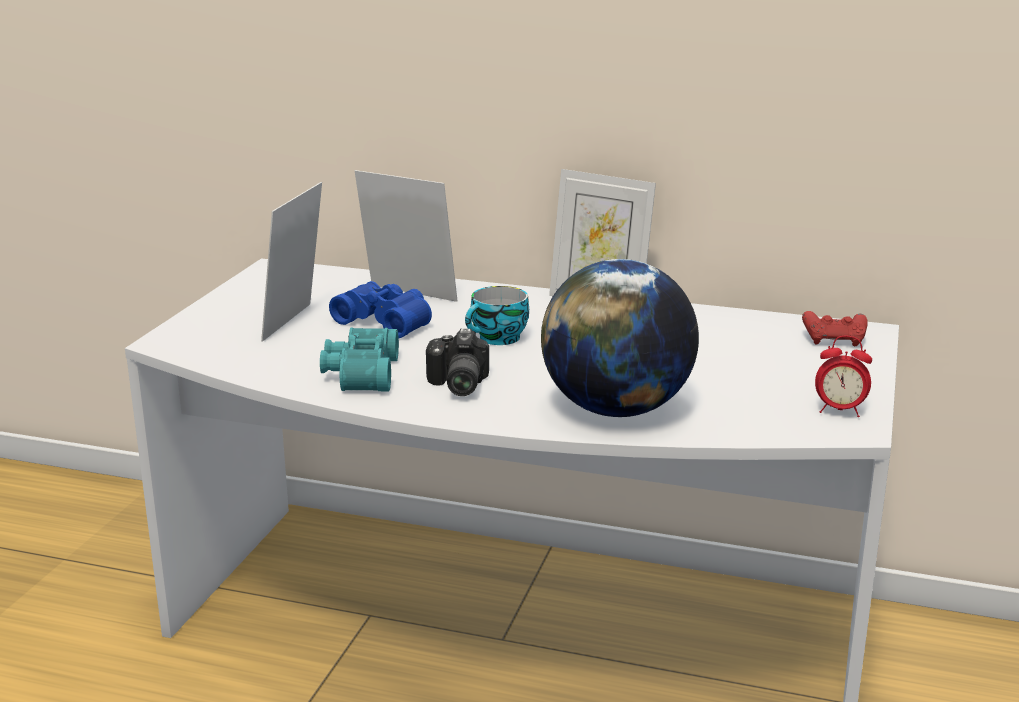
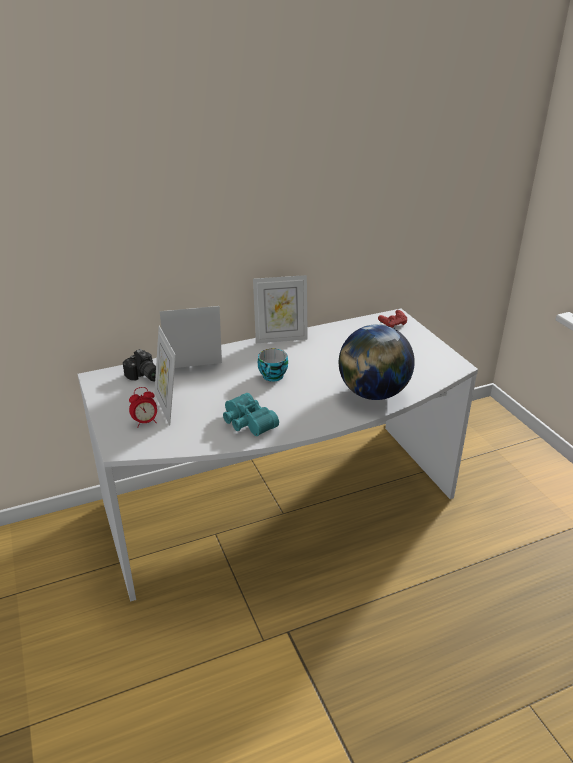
camera: 40 degrees left, 10 degrees up
blue binoculars [329,281,432,338] -> none
camera [426,329,489,396] -> camera moved to [123,349,156,382]
alarm clock [815,336,872,417] -> alarm clock moved to [129,387,157,428]

